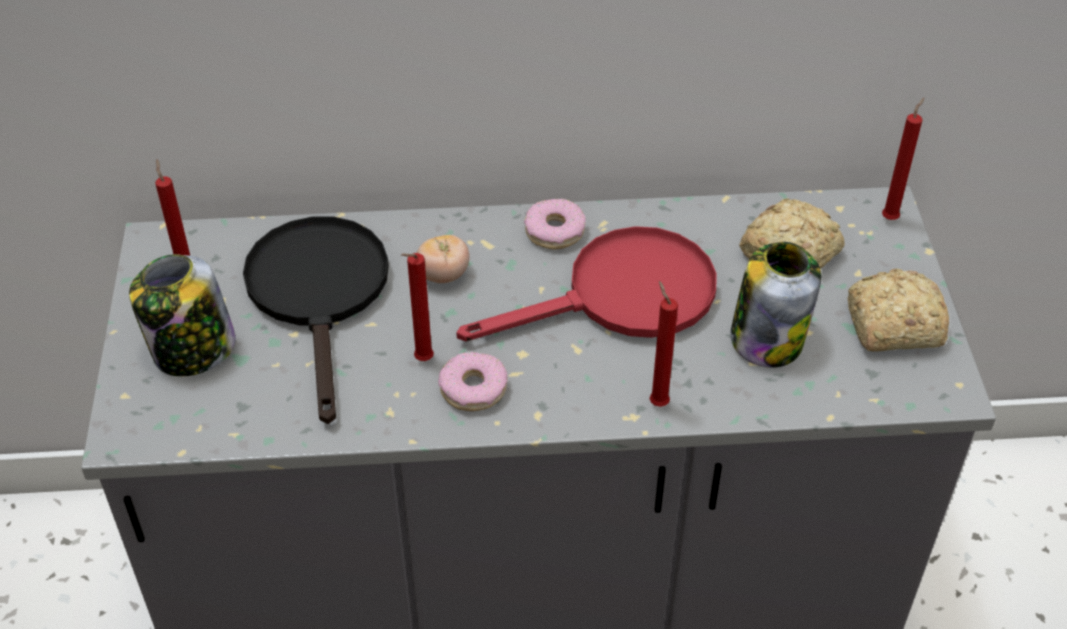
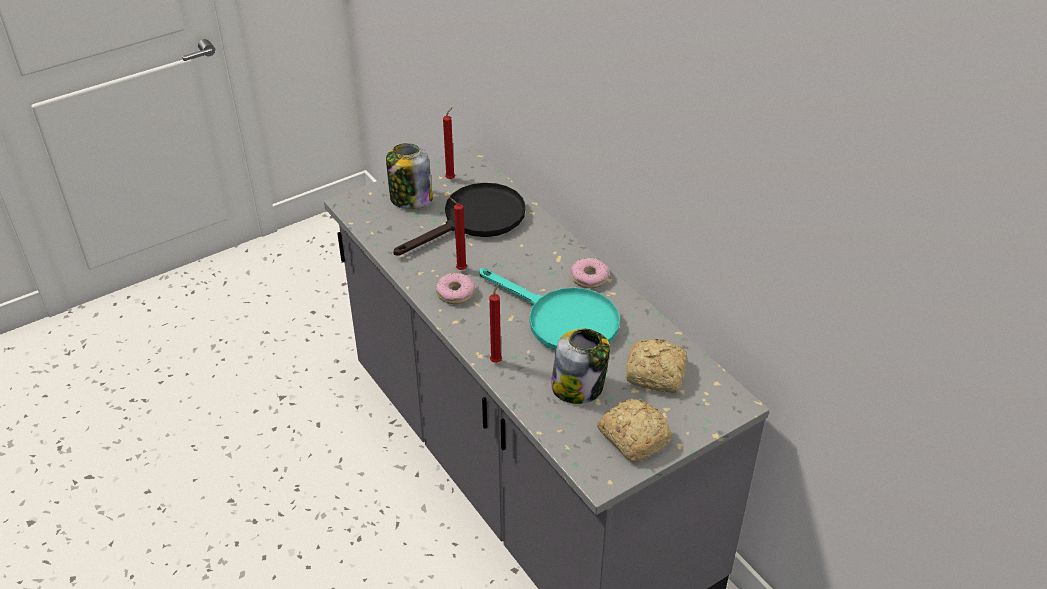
camera: 60 degrees right, 5 degrees down
tomato [417,235,470,283] -> none
red frying pan [457,226,716,341] -> turquoise frying pan [479,268,620,351]
red candle [882,98,924,220] -> none

